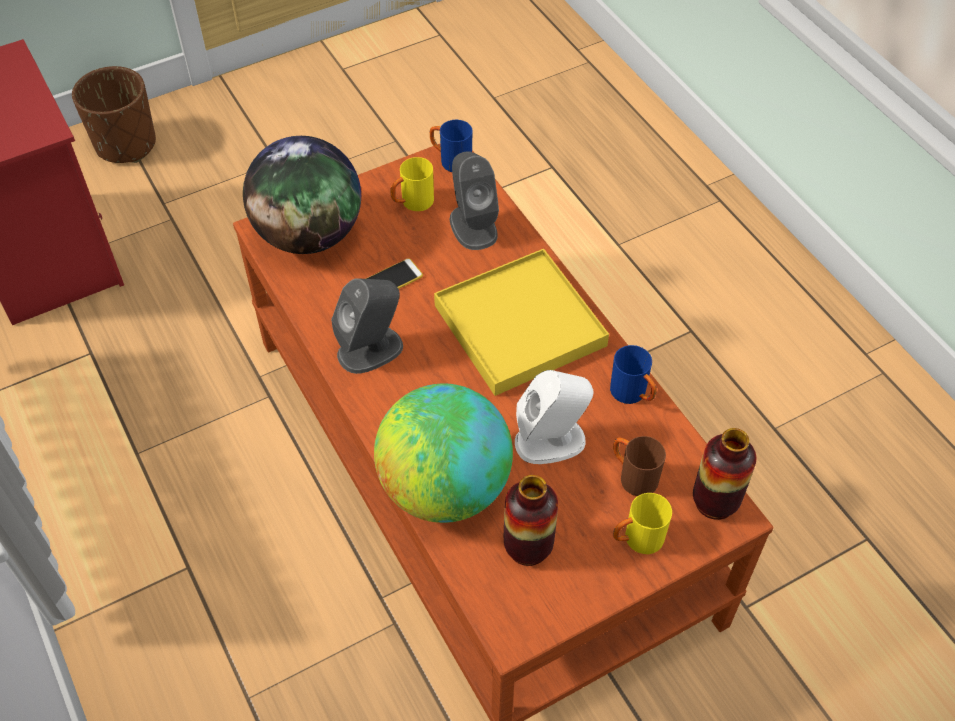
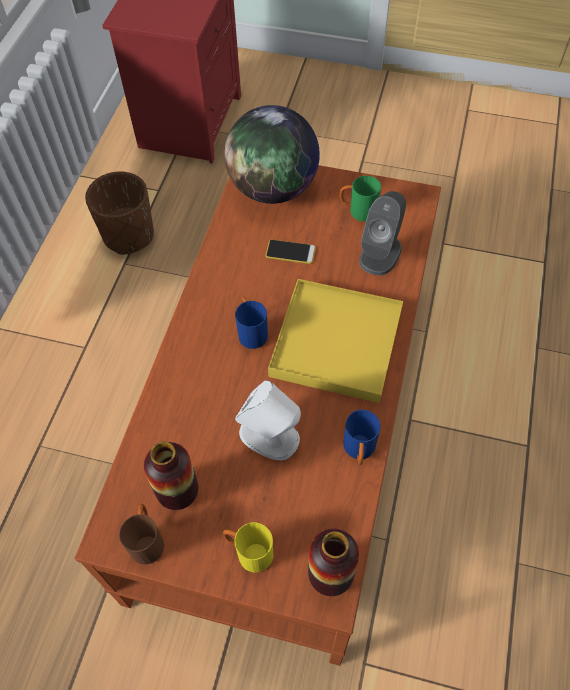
camera: 45 degrees right, 5 degrees up
brown planter [72,66,156,163] -> brown planter moved to [85,171,154,255]
grey speaker [331,278,403,374] -> none
globe [374,384,513,523] -> none
yellow mug [390,157,434,211] -> green mug [340,176,381,222]
blue mug [430,120,473,172] -> blue mug moved to [235,297,268,349]
brown mug [613,436,666,496] -> brown mug moved to [119,504,164,565]

